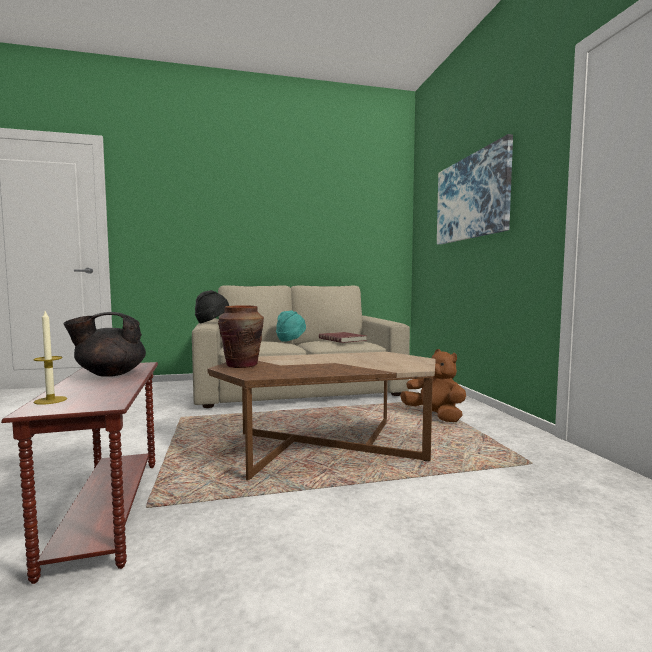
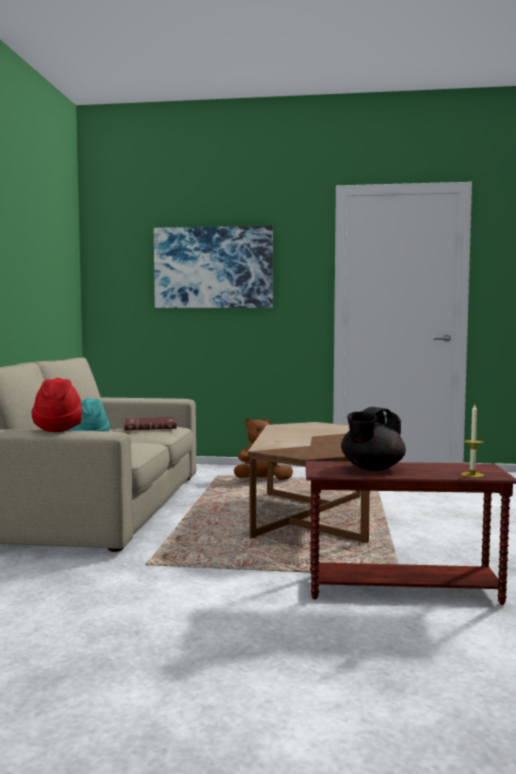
camera: 70 degrees left, 0 degrees up
black teapot [64,312,146,377] -> black teapot turned 45 degrees clockwise [341,407,406,471]
black hat [195,290,229,323] -> red hat [32,378,82,432]
brown vase [218,305,264,368] -> none

